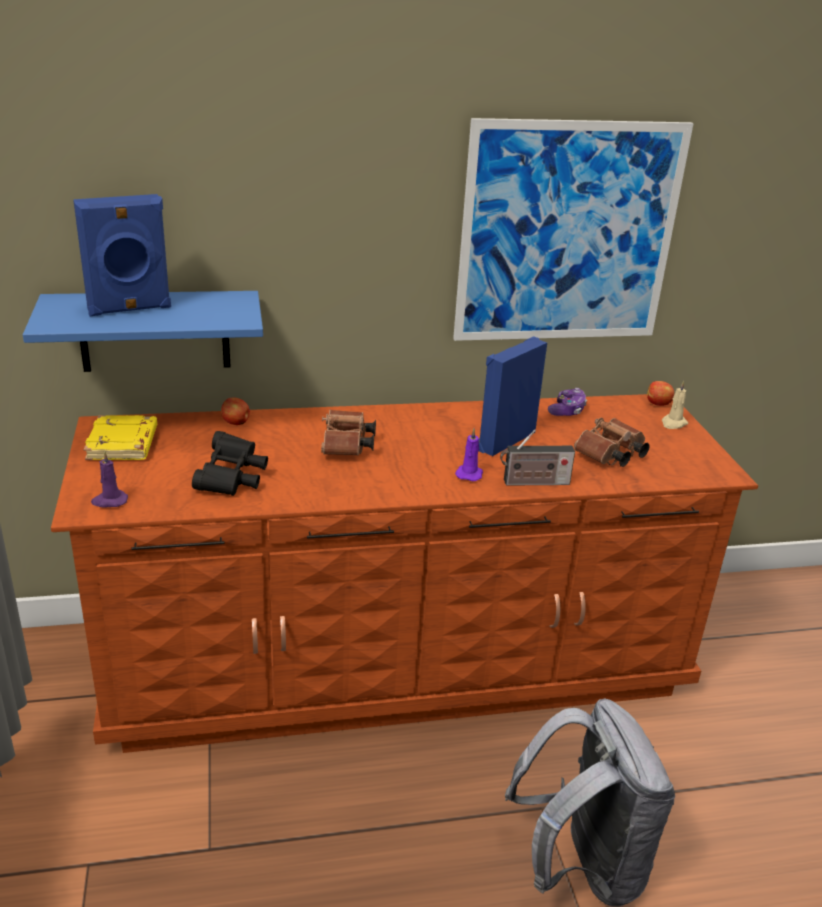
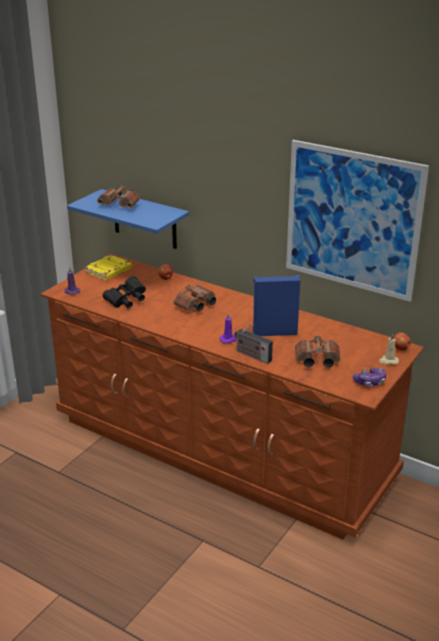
camera: 45 degrees right, 0 degrees up
blue speaker [73,194,171,316] -> brown binoculars [97,185,140,208]
grey backpack [505,698,675,907] -> none
game controller [548,388,587,416] -> game controller moved to [353,368,386,386]

